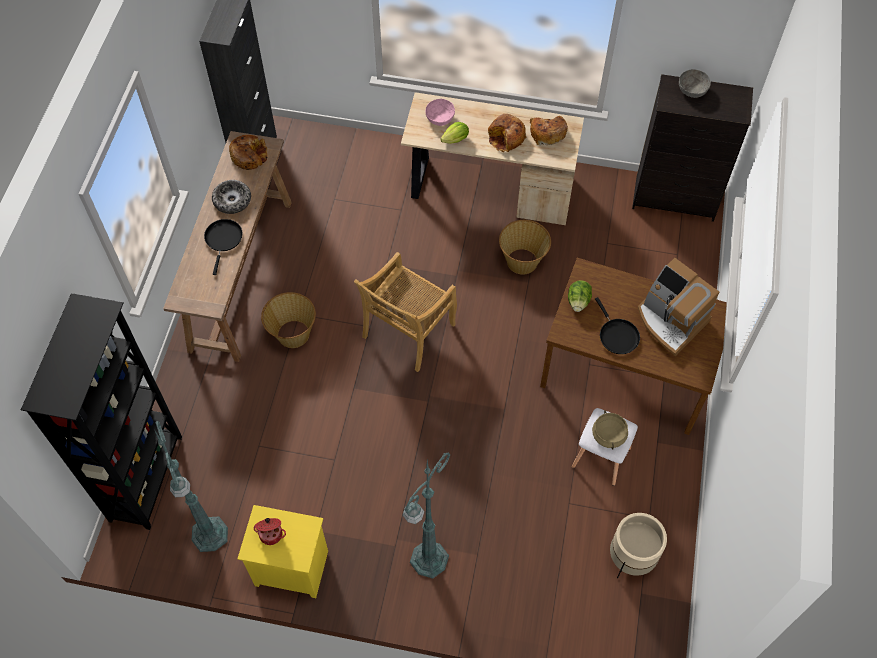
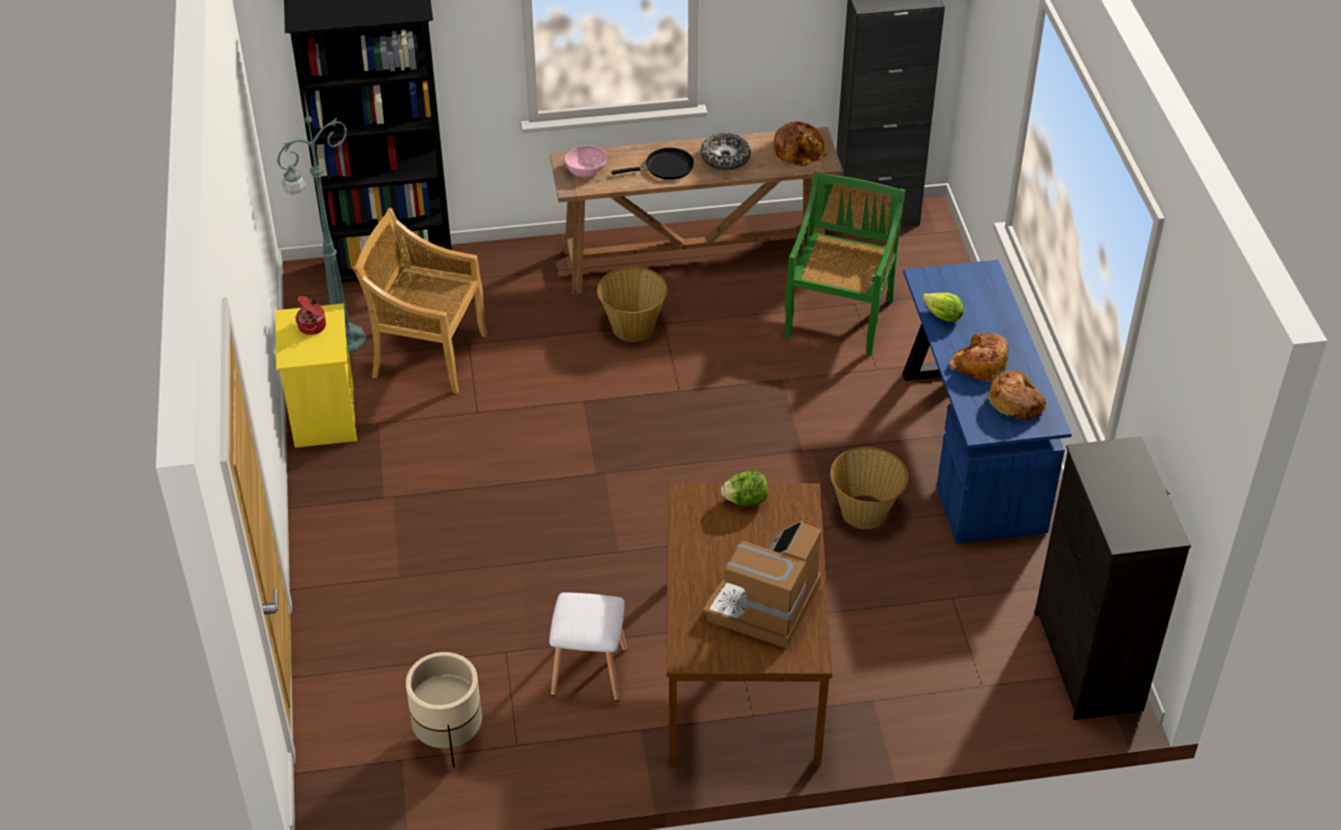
camera: 70 degrees right, 15 degrees down
beige chair [354,252,457,372] -> beige chair moved to [353,208,487,394]
beige desk [401,92,584,225] -> blue desk [902,260,1072,544]
green floor lamp [403,453,451,579] -> none
pink bowl [425,99,455,126] -> pink bowl moved to [565,145,607,177]
beige cooking pot [592,410,628,450] -> none
black frying pan [595,297,640,354] -> none
grey bowl [679,69,711,98] -> none
none -> green chair [785,172,906,356]

